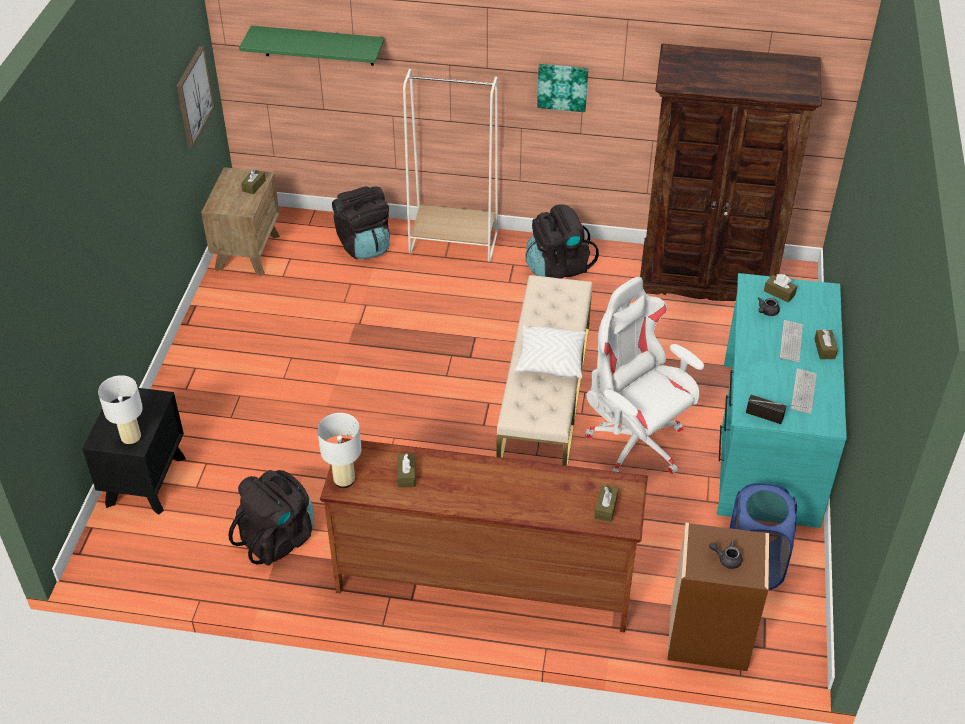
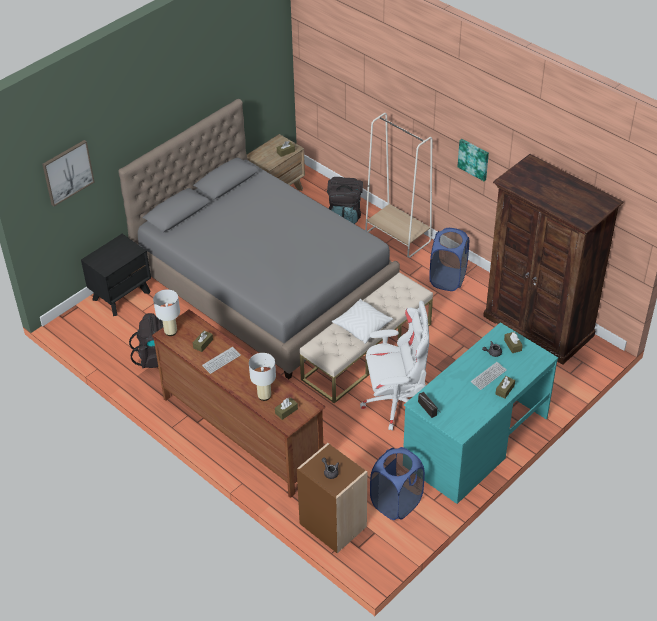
camera: 35 degrees right, 0 degrees up
white table lamp [98,375,143,446] -> white table lamp moved to [249,353,276,401]
picture [176,46,215,147] -> picture moved to [42,140,94,206]
green shelf [239,26,384,66] -> none
black backpack [525,204,599,279] -> blue laundry basket [429,228,469,291]
white office chair [585,277,704,474] -> white office chair turned 90 degrees clockwise [360,301,429,431]
keyboard [791,368,817,414] -> keyboard moved to [202,347,241,374]
none -> grey bed [118,99,400,379]

